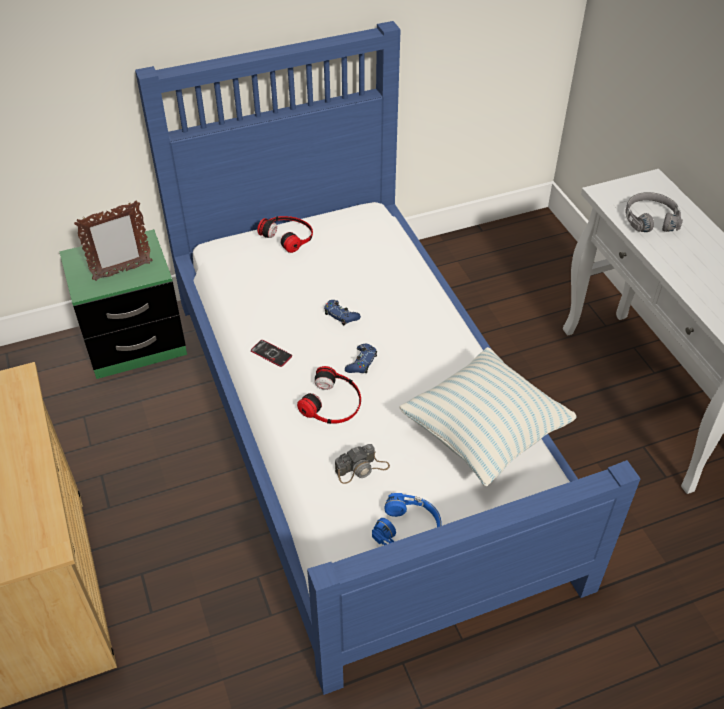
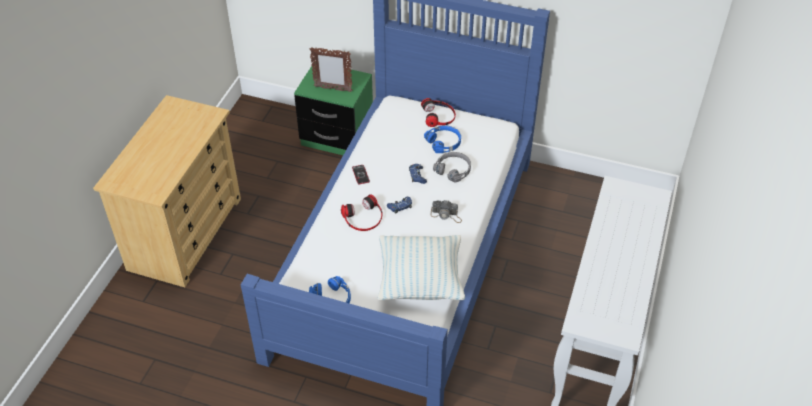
camera: 40 degrees right, 0 degrees up
camera [335,444,390,484] -> camera moved to [430,200,462,223]
grey headphones [625,192,683,232] -> grey headphones moved to [433,152,471,183]
none -> blue headphones [424,125,461,153]

